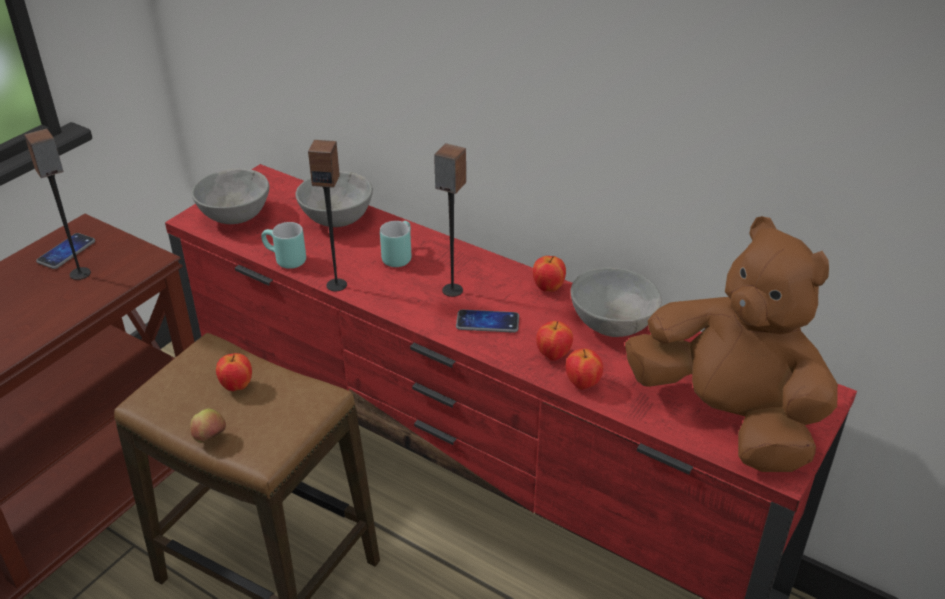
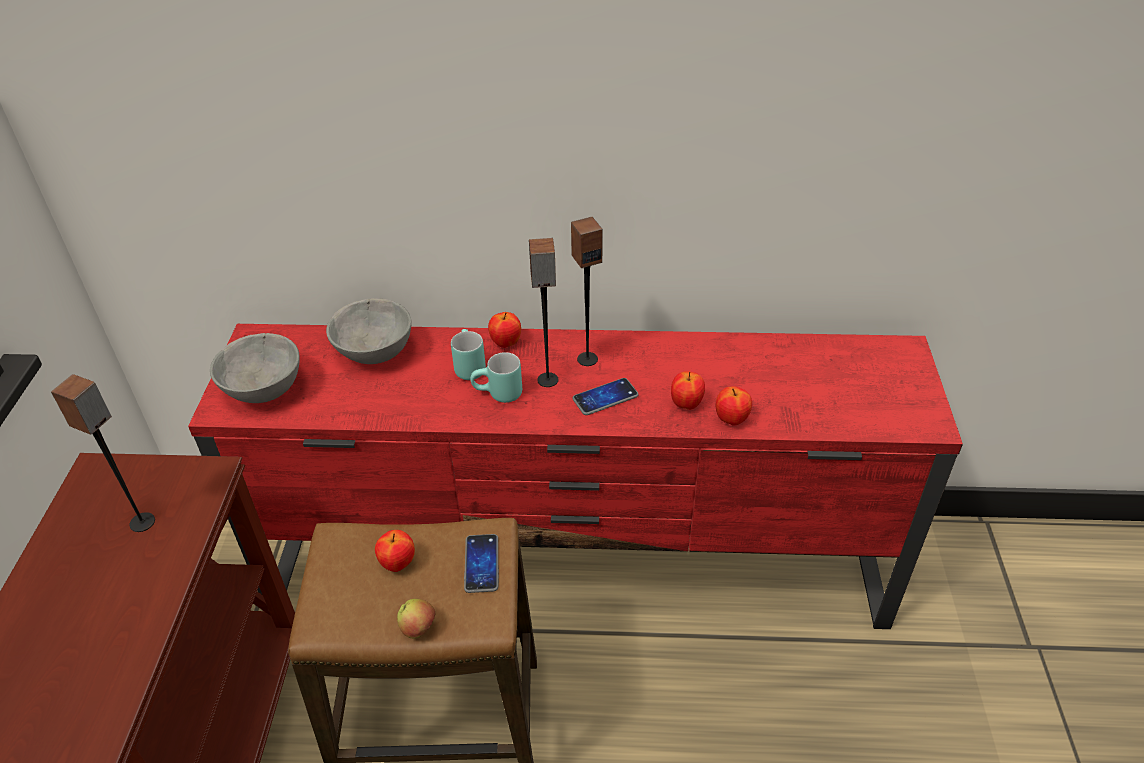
camera: 30 degrees left, 5 degrees up
phone [36,233,95,269] -> phone moved to [464,534,499,593]
turquoise mug [261,222,306,269] -> turquoise mug moved to [471,352,522,403]
speaker [308,140,347,292] -> speaker moved to [571,217,603,366]
apple [533,256,566,292] -> apple moved to [488,312,521,348]
grey bowl [571,267,662,337] -> none
brown plush toy [625,216,838,472] -> none

